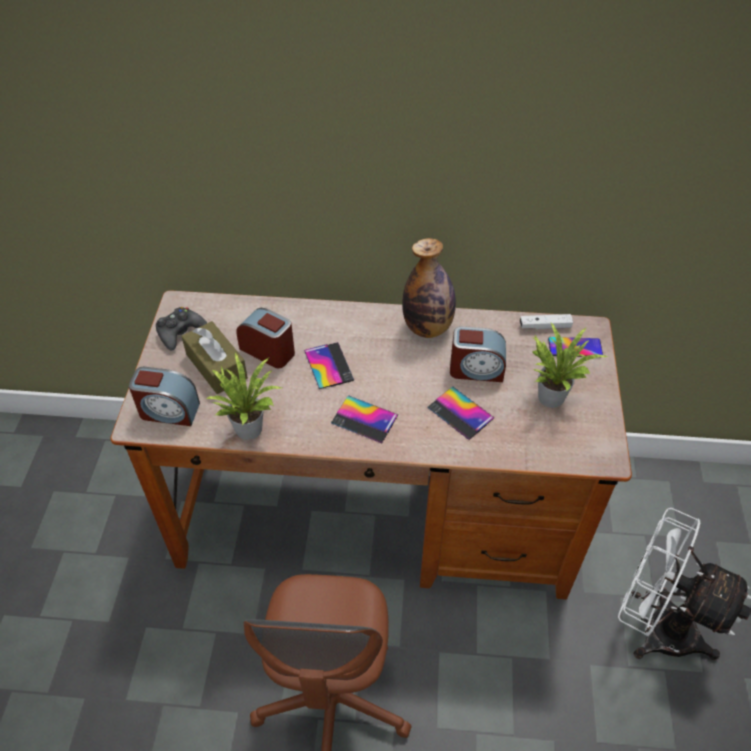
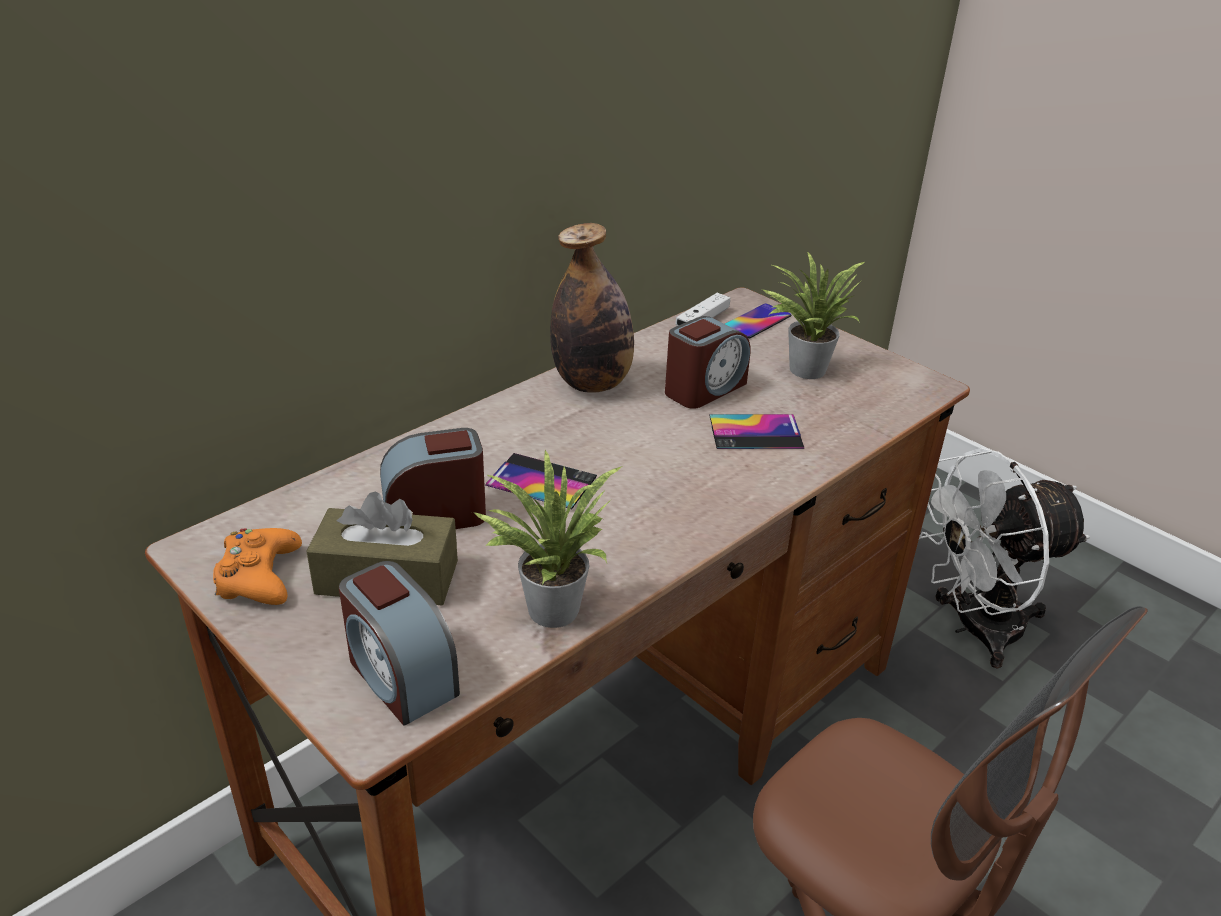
camera: 50 degrees left, 15 degrees down
alarm clock [129,367,200,426] -> alarm clock turned 90 degrees clockwise [339,561,460,726]
black game controller [156,307,207,351] -> orange game controller [213,528,302,605]
phone [331,395,398,443] -> none

